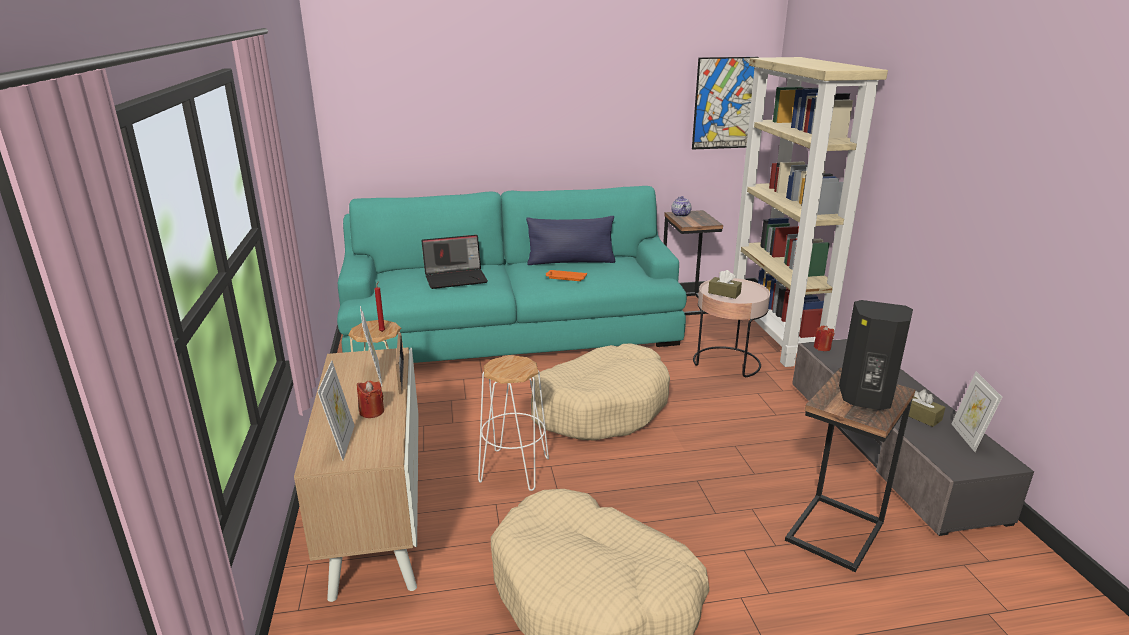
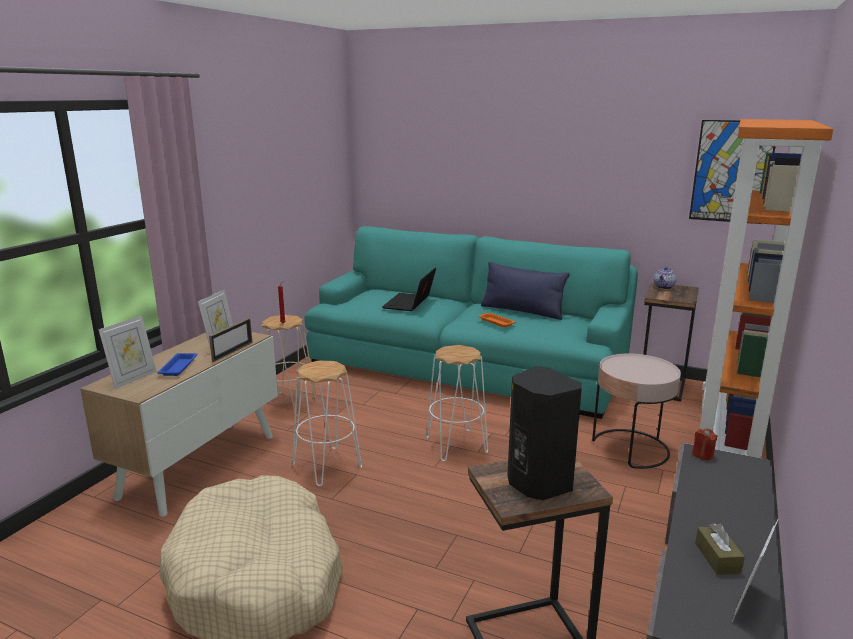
camera: 35 degrees right, 5 degrees down
red candle [357,380,384,418] -> blue tray [157,353,198,376]
laptop [421,235,488,289] -> laptop turned 90 degrees clockwise [382,267,436,311]
beige dog bed [531,343,670,441] -> white stool [426,345,488,462]
brown tissue box [708,270,742,299] -> none
beige bookcase [733,57,888,367] -> orange bookcase [700,119,833,458]

